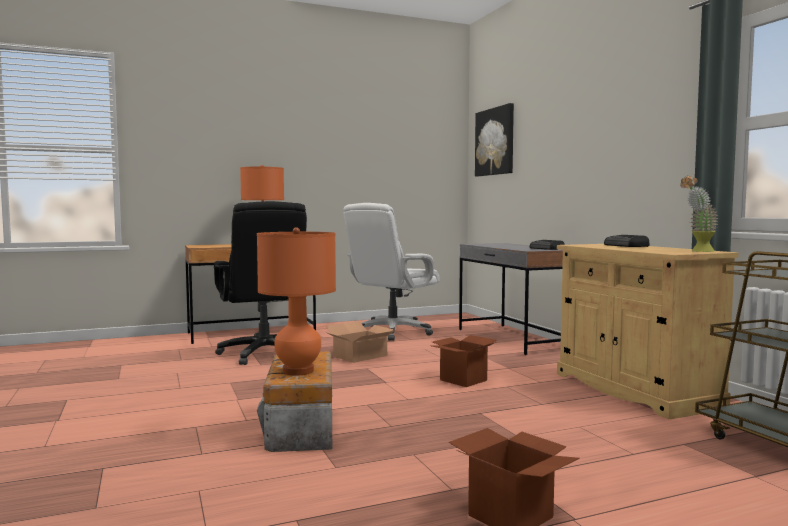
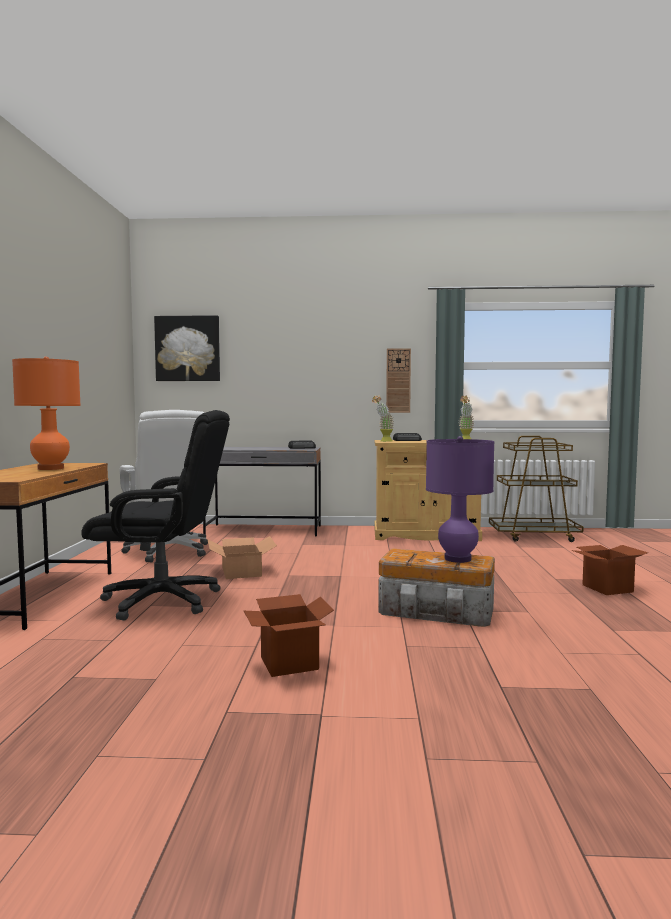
camera: 65 degrees left, 0 degrees up
orange table lamp [257,227,336,376] -> purple table lamp [426,436,494,563]
cardboard box [432,335,497,387] -> cardboard box moved to [244,594,334,677]
none -> potted plant [372,395,394,442]
none -> wall clock [386,348,411,413]

